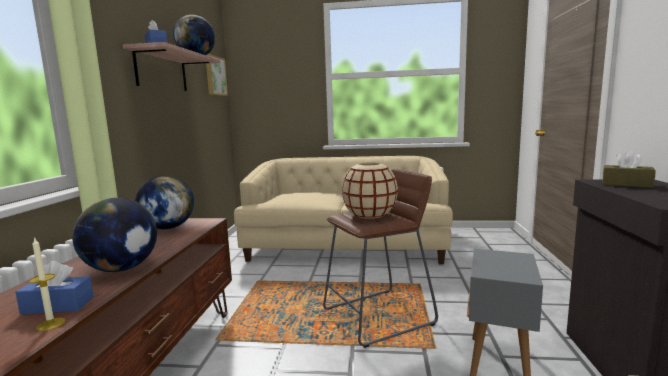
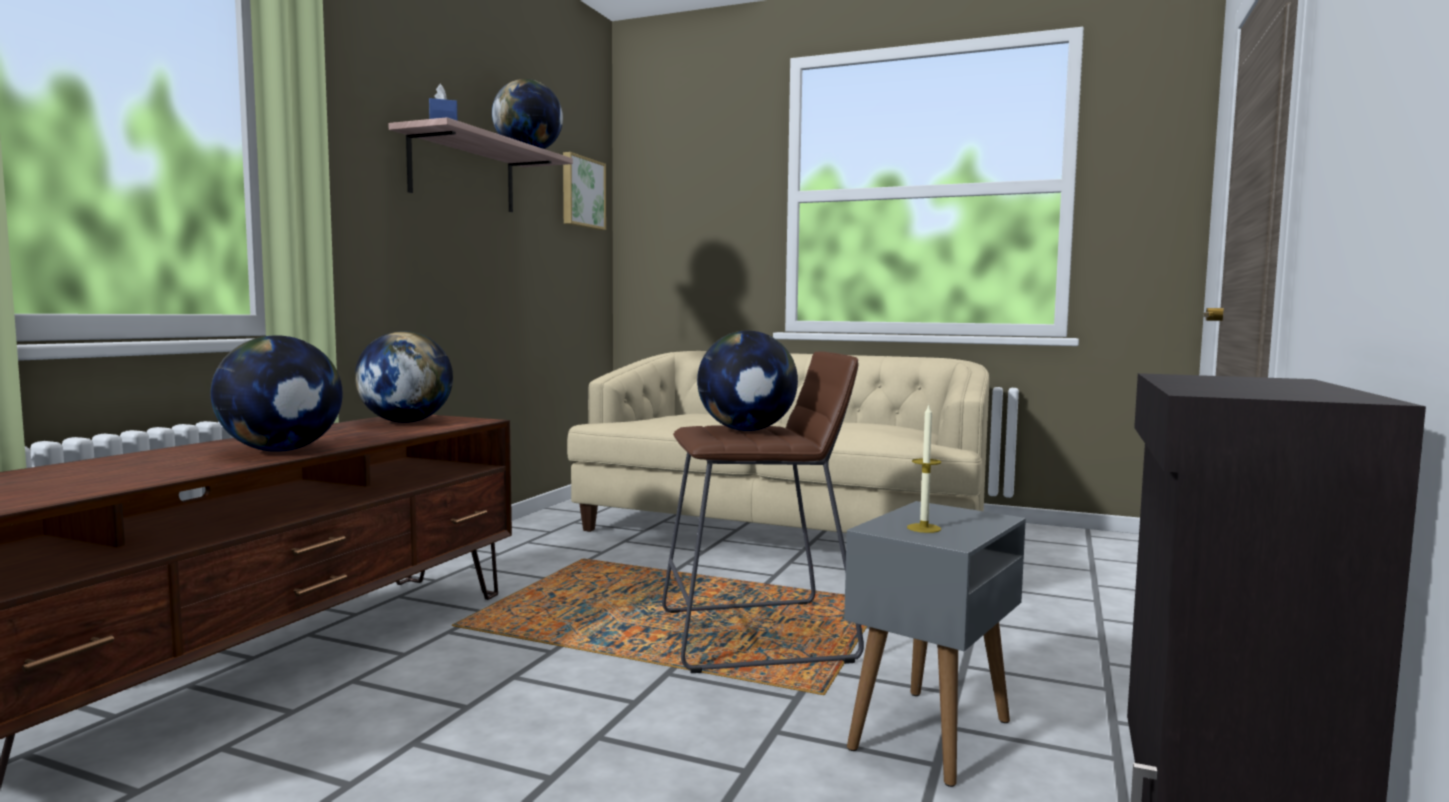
camera: 15 degrees right, 5 degrees down
blue tissue box [15,261,94,315] -> none
candle [29,237,66,331] -> candle moved to [907,403,941,533]
beige vase [342,162,398,219] -> globe [697,330,798,431]
brown tissue box [602,150,656,188] -> none

